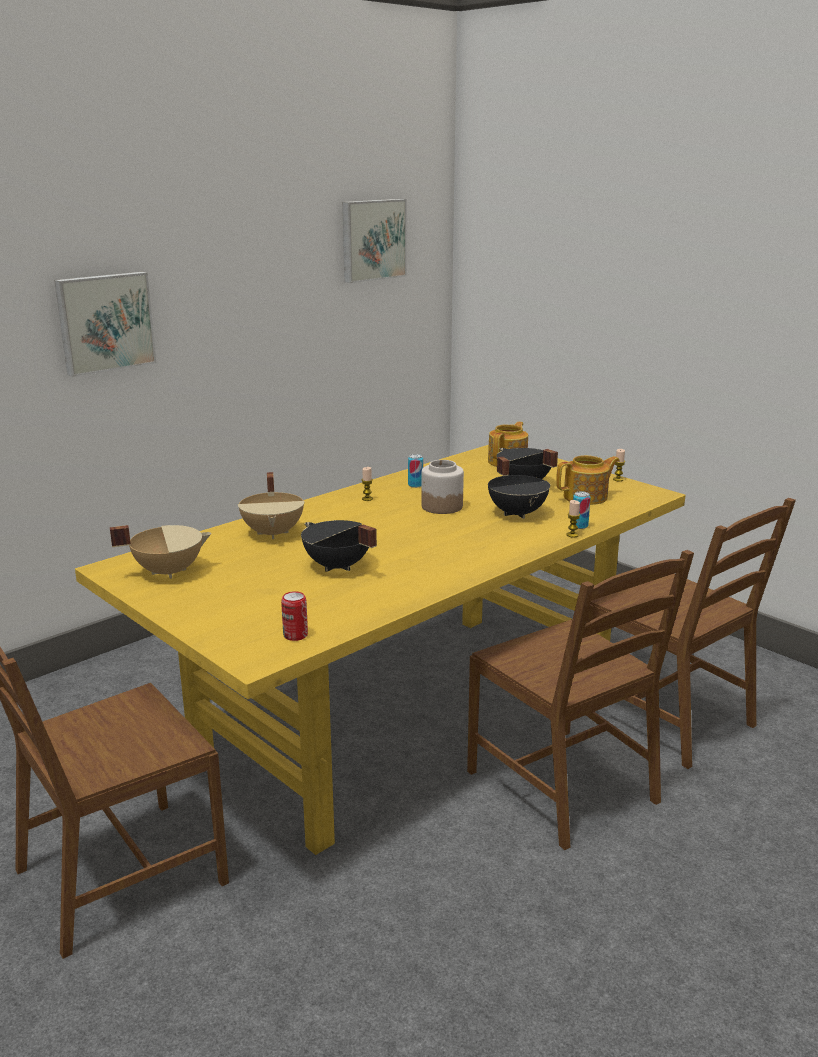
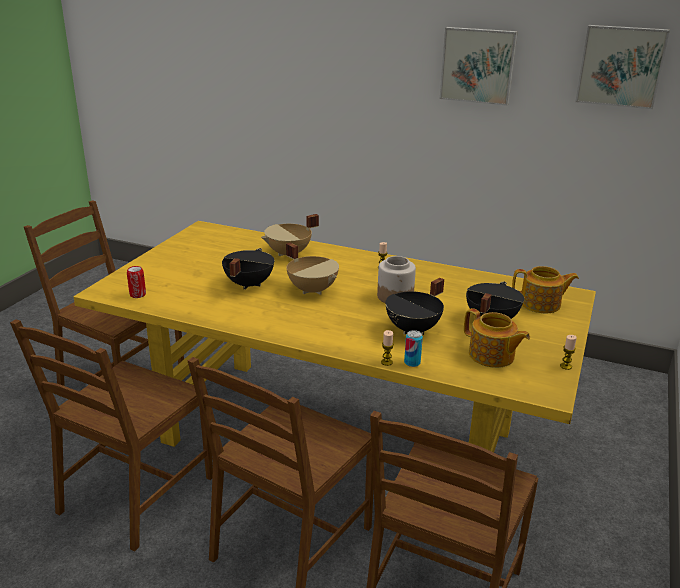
camera: 65 degrees right, 5 degrees up
picture [54,272,156,377] -> picture moved to [440,27,518,106]
beige cooking pot [110,525,212,579] -> beige cooking pot moved to [286,243,339,295]
can [408,454,423,488] -> none
none -> brown chair [10,319,213,551]

